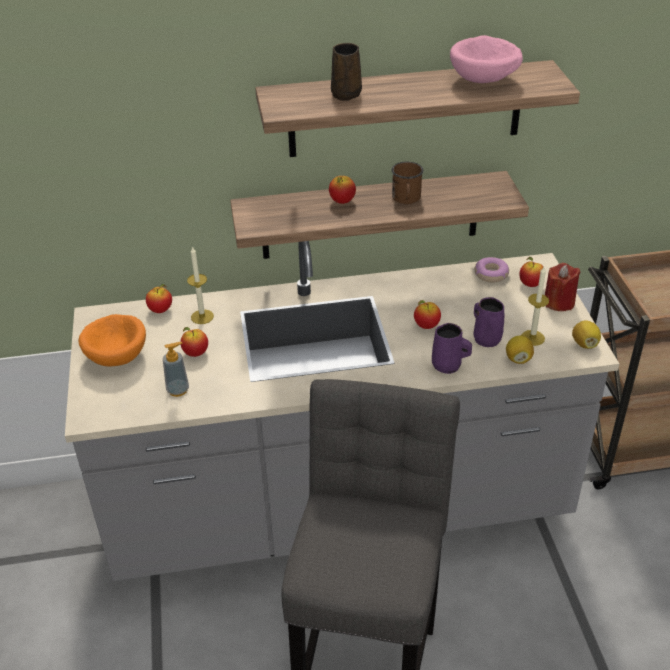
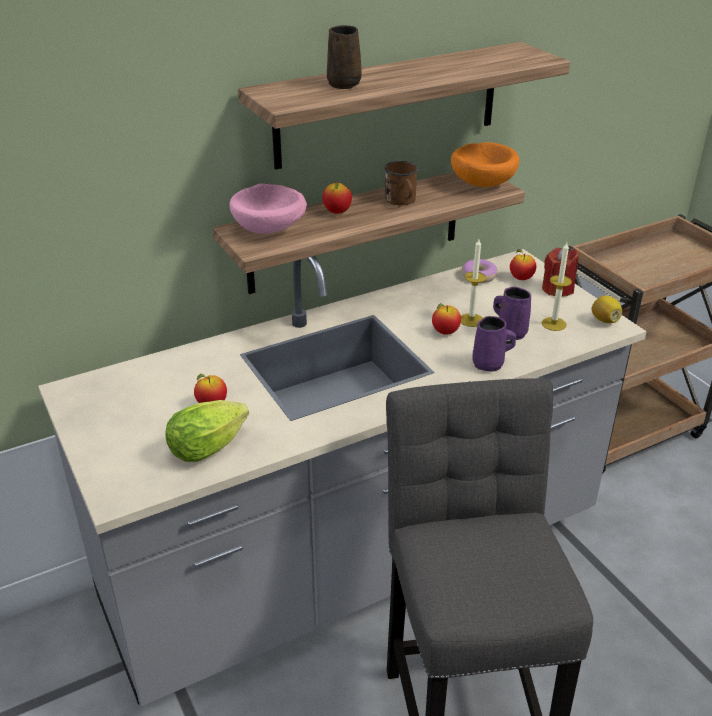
camera: 20 degrees left, 5 degrees down
orange bowl [78,314,146,366] -> orange bowl moved to [451,142,519,187]
apple [146,284,172,313] -> none
soap dispenser [163,342,189,397] -> lettuce [165,400,249,462]
candle [187,246,214,324] -> candle moved to [461,239,486,327]
pink bowl [450,35,523,83] -> pink bowl moved to [229,183,307,234]
lemon [506,335,534,364] -> none

